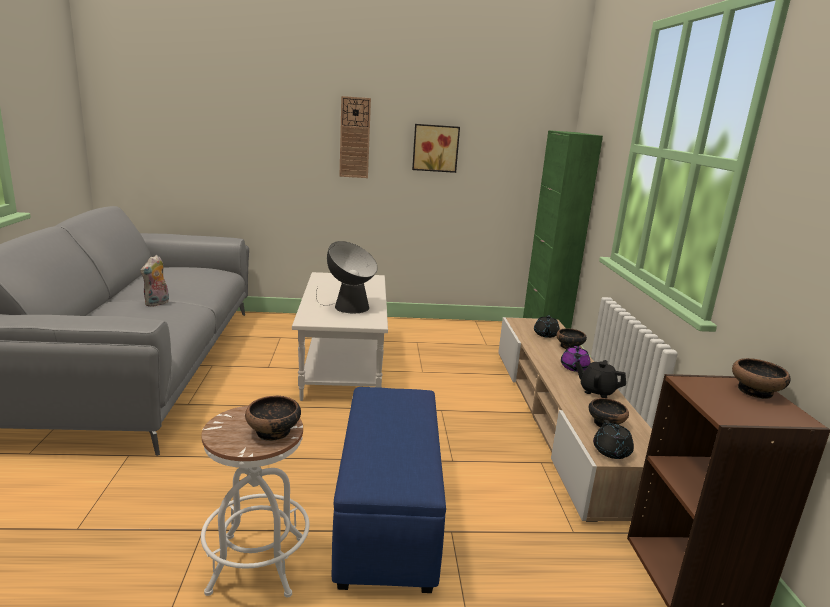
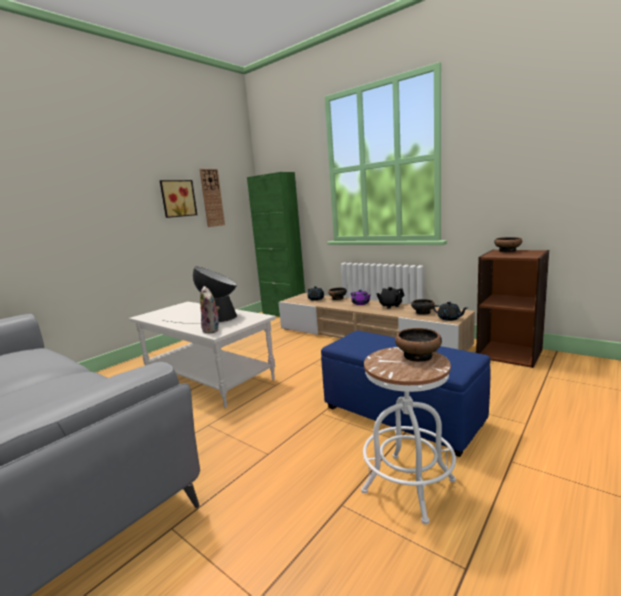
camera: 45 degrees left, 5 degrees down
plush toy [140,255,169,307] -> plush toy moved to [200,286,220,334]
wall clock [340,96,371,178] -> wall clock moved to [199,169,225,227]

